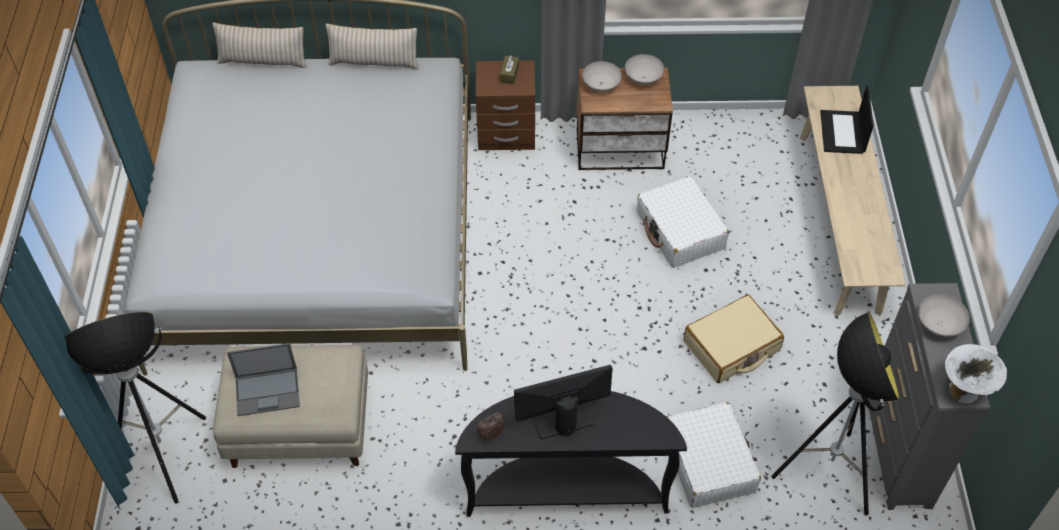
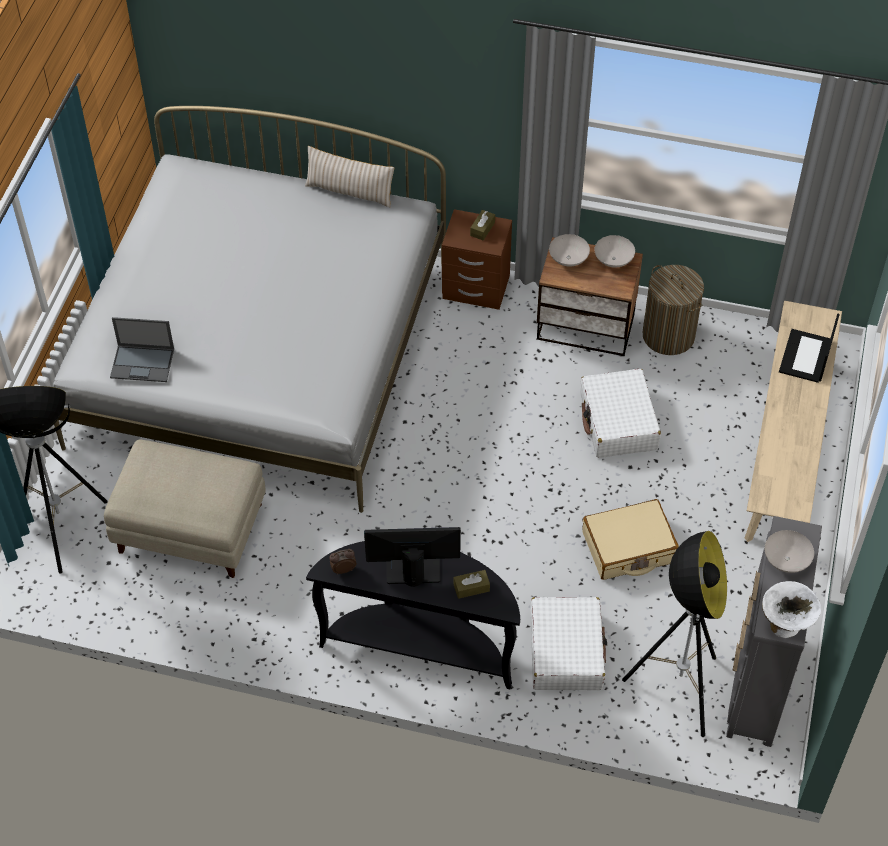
camera: 15 degrees right, 0 degrees up
beige pillow [212,23,307,68] -> none
laptop [227,343,300,416] -> laptop moved to [110,317,174,382]
none -> brown tissue box [454,570,490,599]
none -> laundry basket [643,265,704,355]

